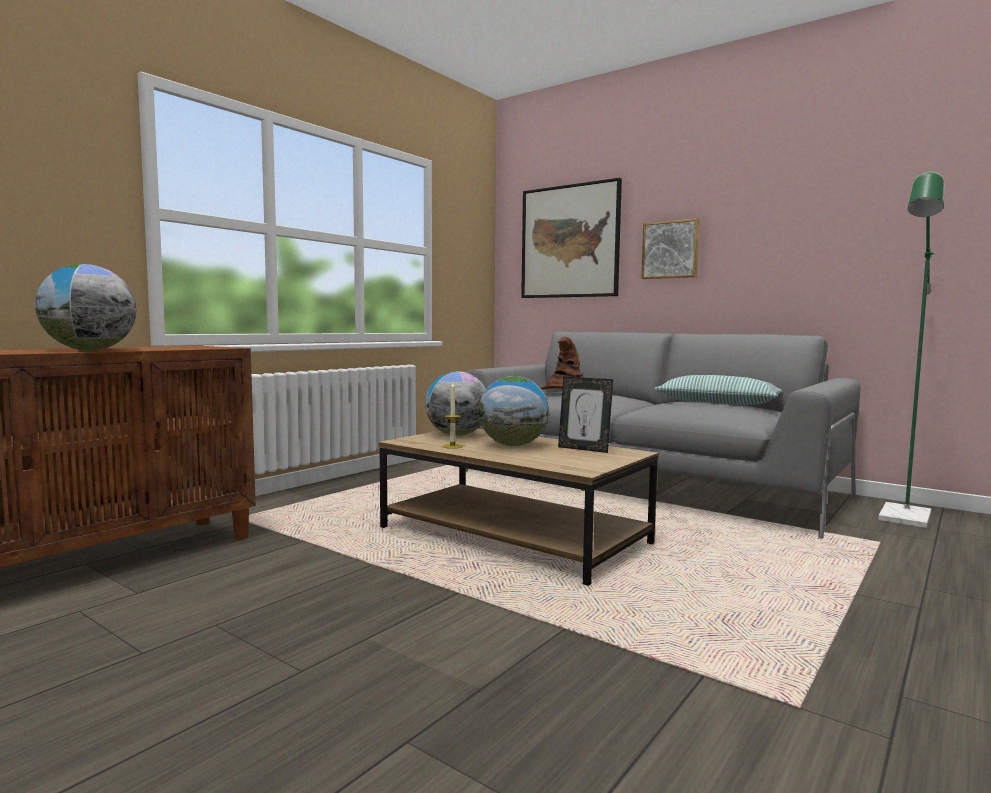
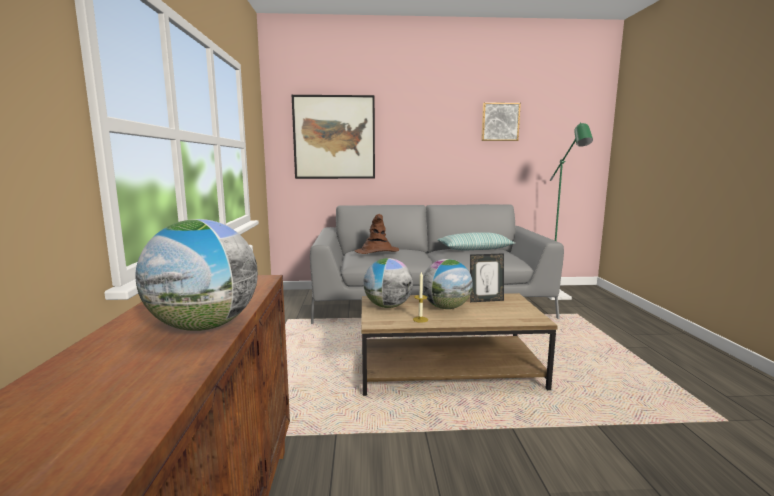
camera: 40 degrees left, 5 degrees up
picture [641,218,700,279] -> picture moved to [481,102,521,141]

